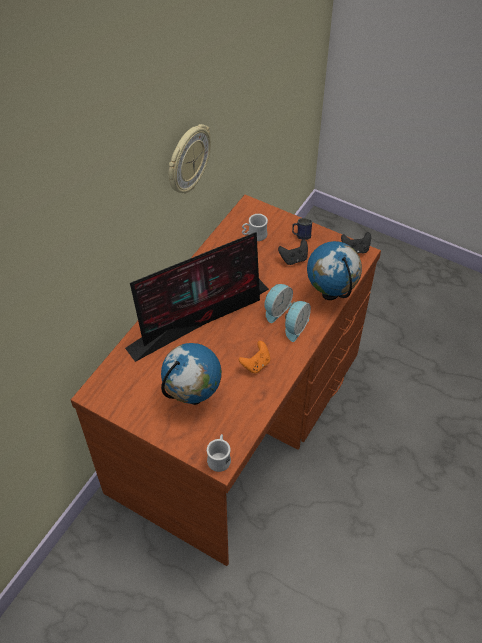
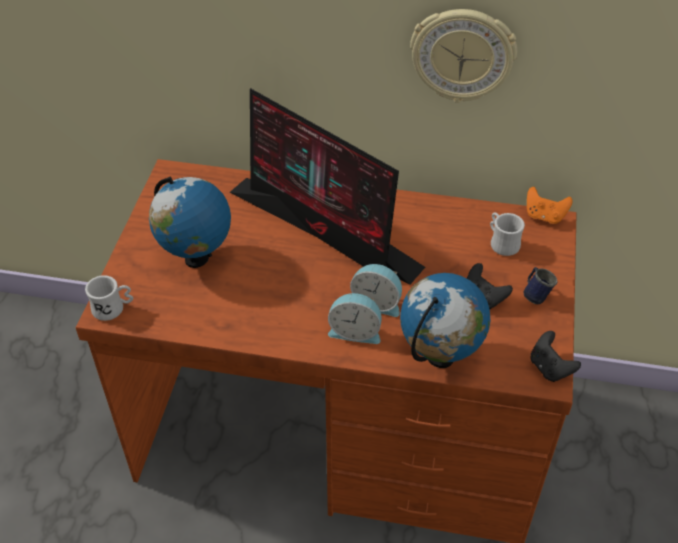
camera: 70 degrees right, 5 degrees down
orange game controller [239,341,270,374] -> orange game controller moved to [527,187,573,224]

